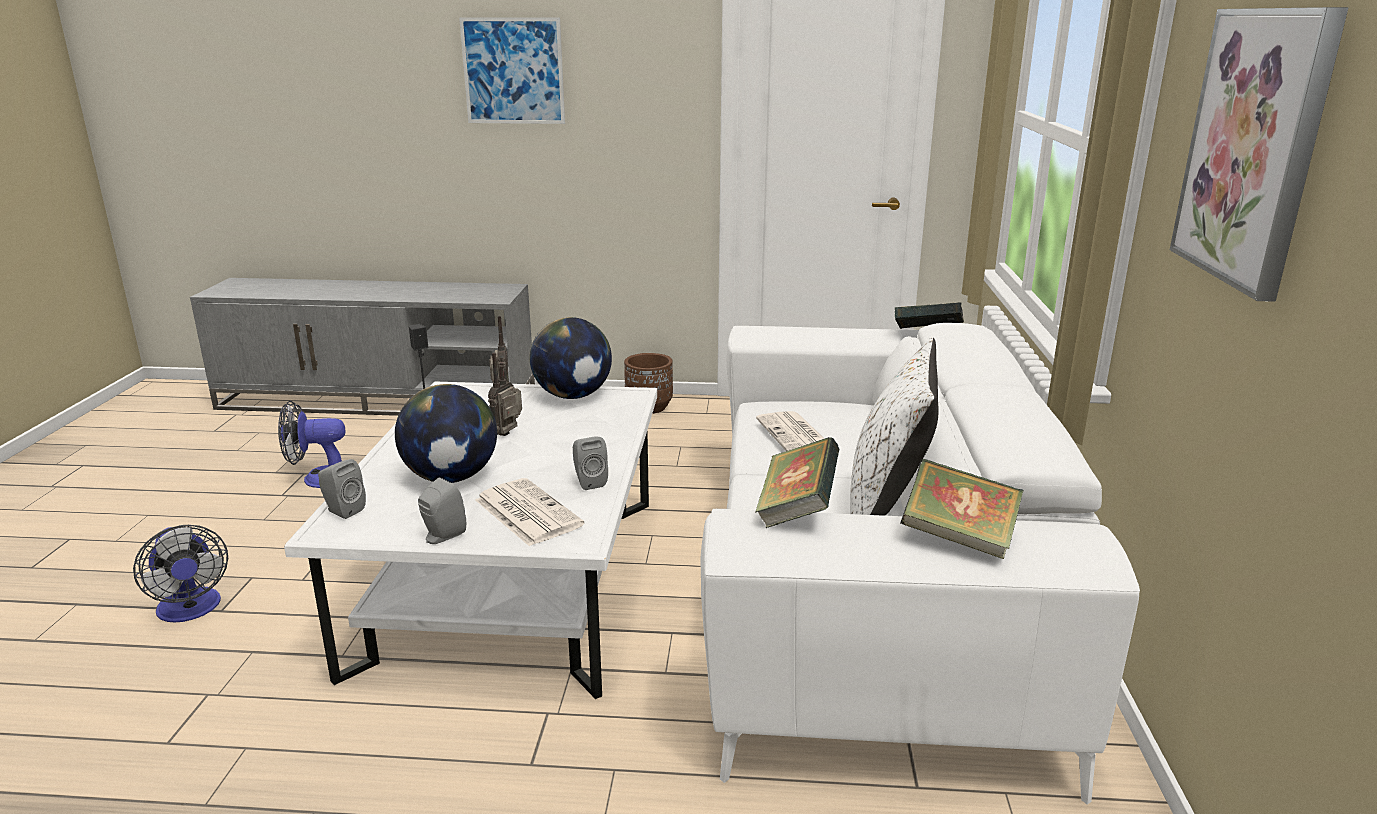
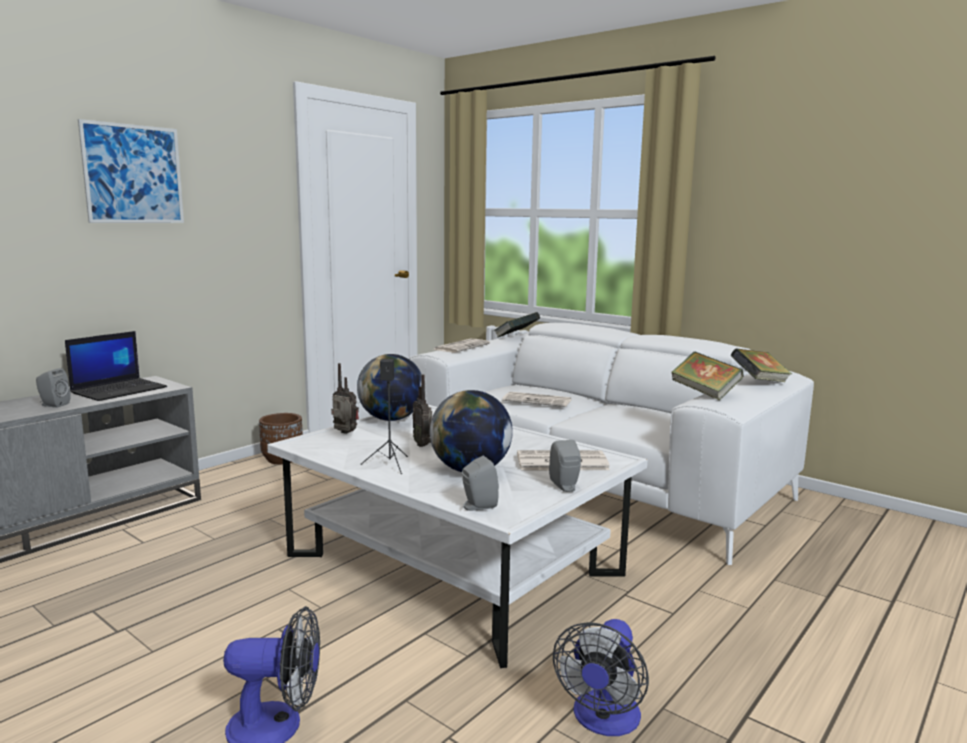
camera: 55 degrees left, 10 degrees down
fan [278,401,345,488] -> fan moved to [553,619,649,736]
grey speaker [573,436,608,490] -> grey speaker moved to [36,368,71,408]
white pillow [850,337,939,516] -> none
picture [1170,7,1349,302] -> none
none -> laptop [65,331,167,401]
none -> newspaper [432,339,490,353]

